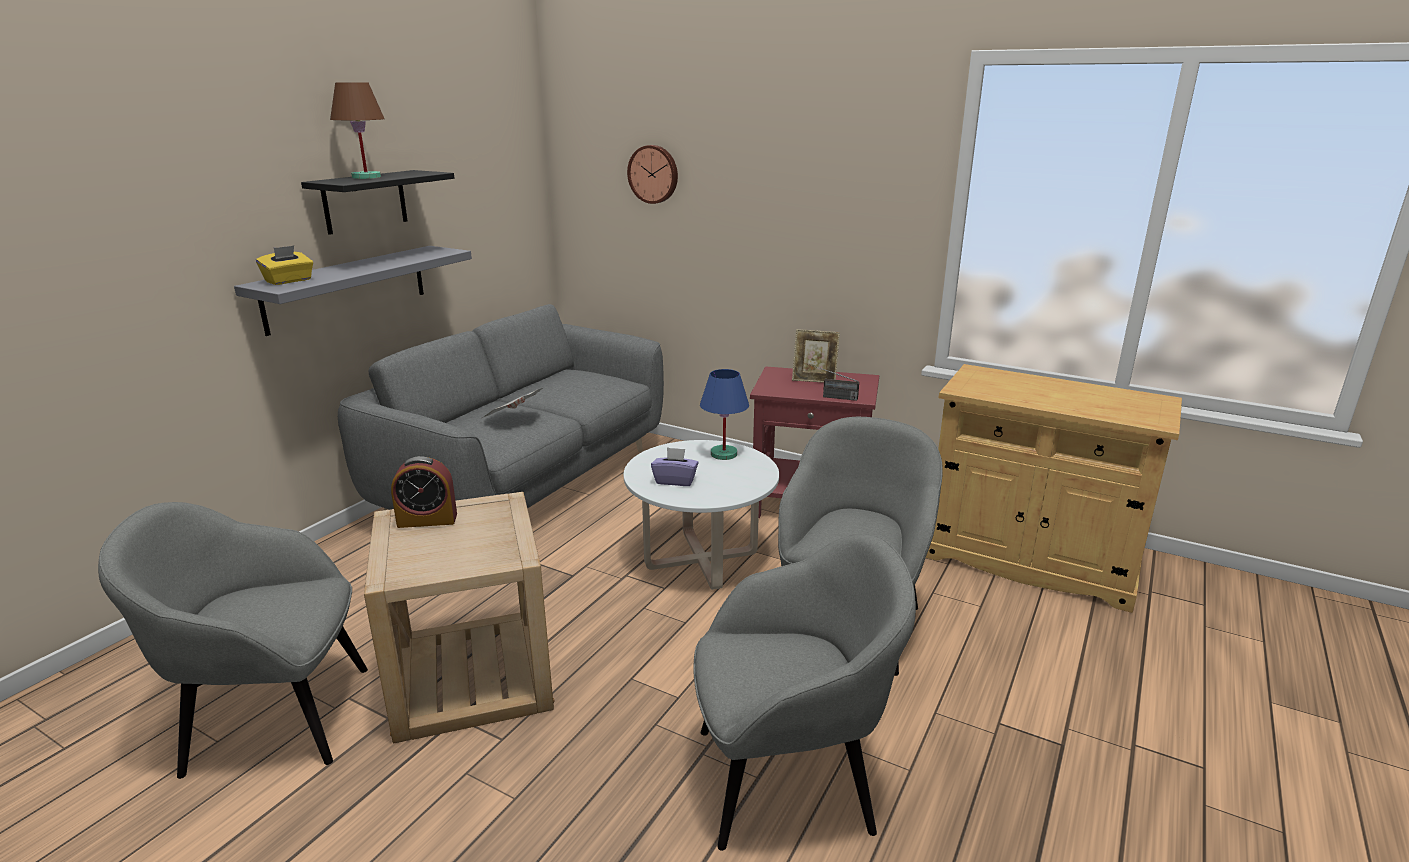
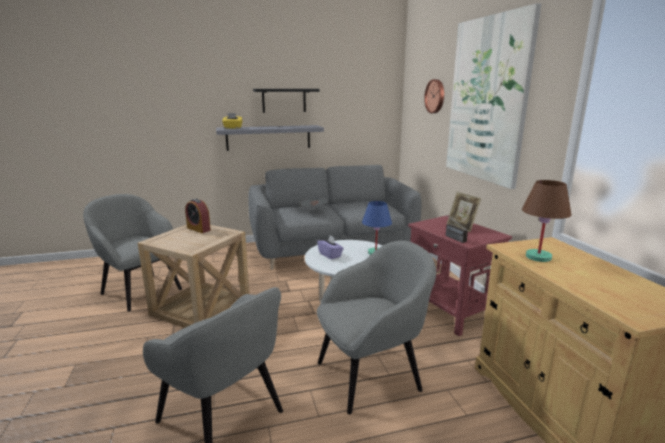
camera: 45 degrees right, 5 degrees down
brown table lamp [330,82,385,179] -> brown table lamp moved to [522,180,572,262]
none -> picture [446,3,541,189]

